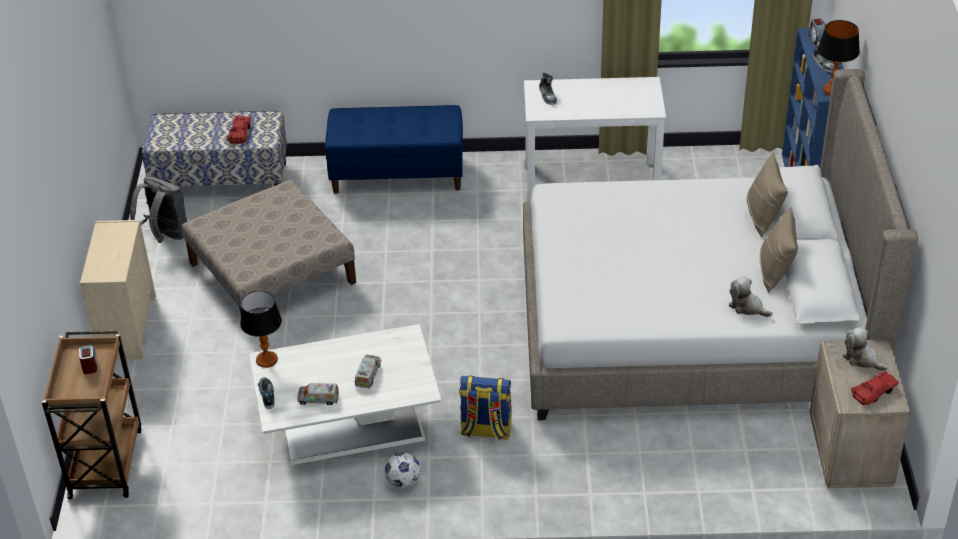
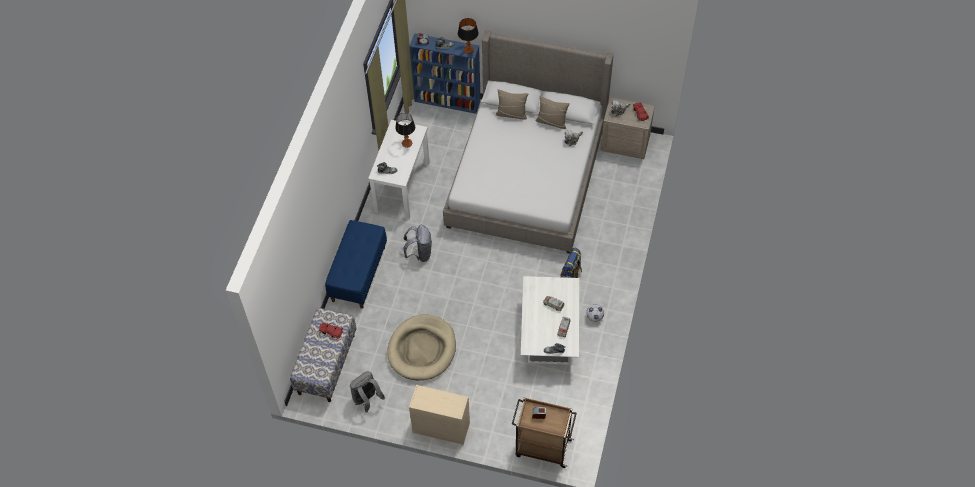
camera: 75 degrees left, 15 degrees up
beige ottoman [182,180,356,315] -> beige dog bed [387,315,456,380]
table lamp [240,291,282,368] -> table lamp moved to [395,113,415,148]
none -> grey backpack [404,225,432,262]

